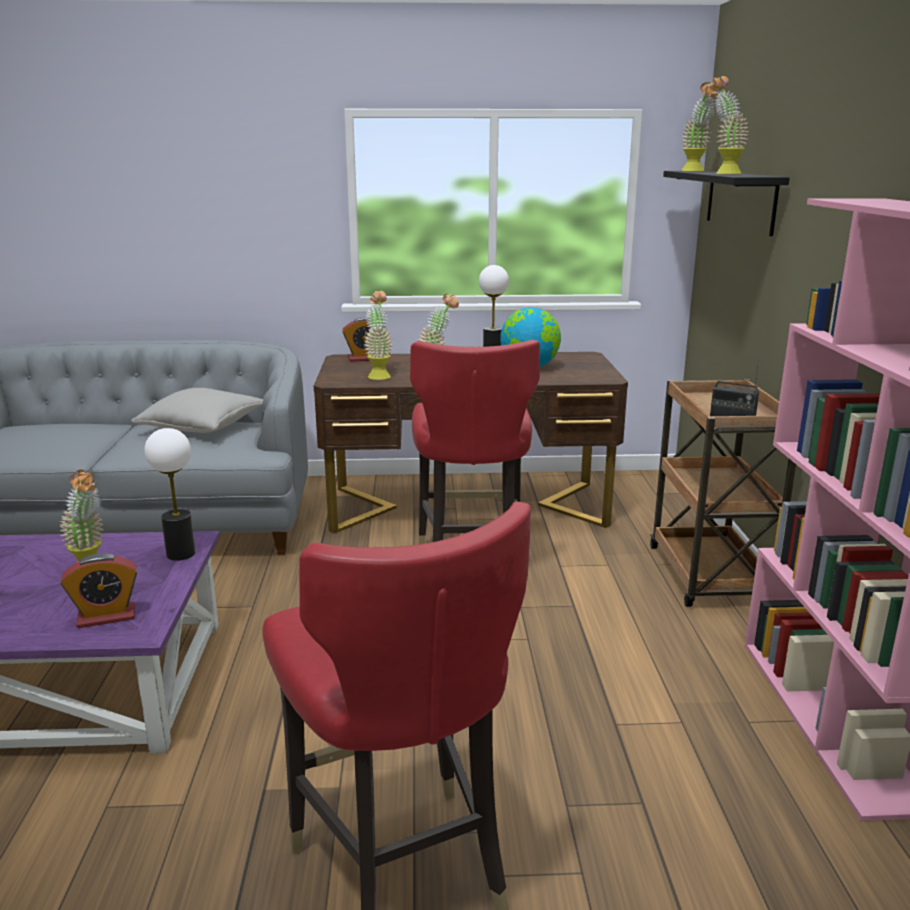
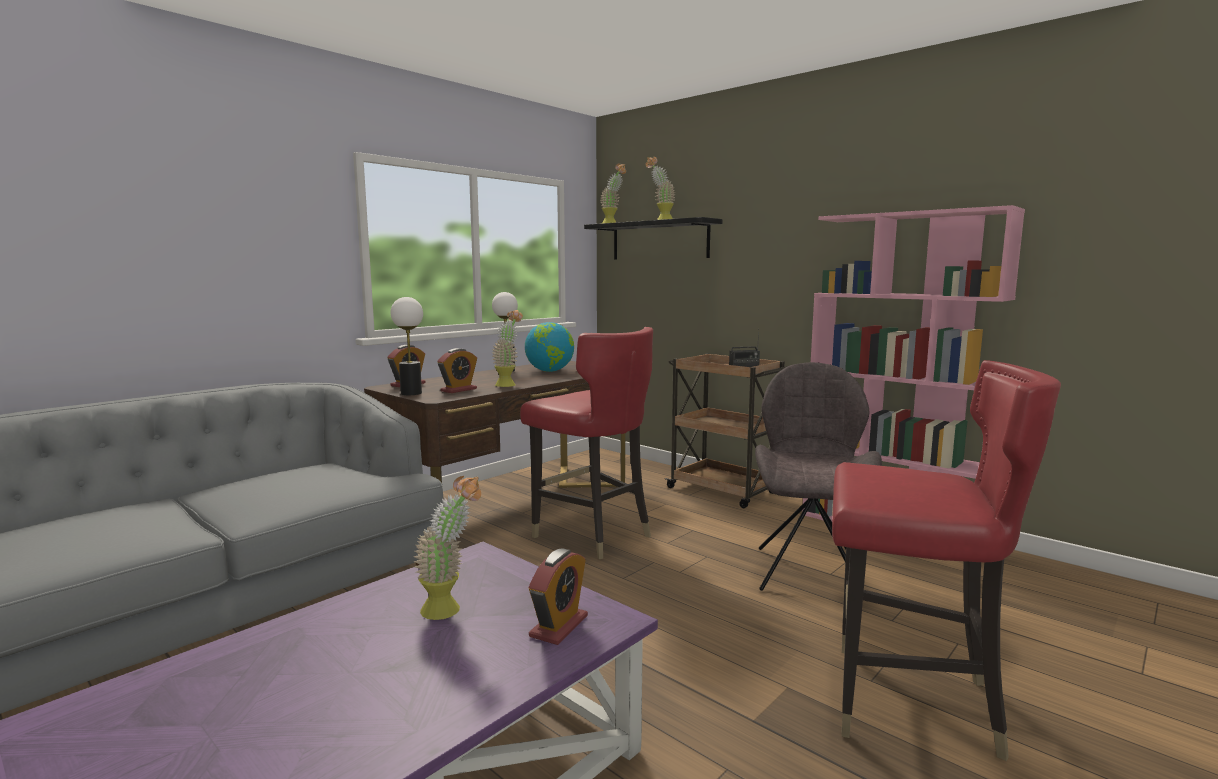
camera: 45 degrees left, 10 degrees down
grey pillow [131,388,263,433] -> none
table lamp [144,428,196,561] -> table lamp moved to [391,297,423,395]
potted plant [364,291,393,380] -> alarm clock [437,348,477,393]
none -> grey chair [755,362,882,591]

